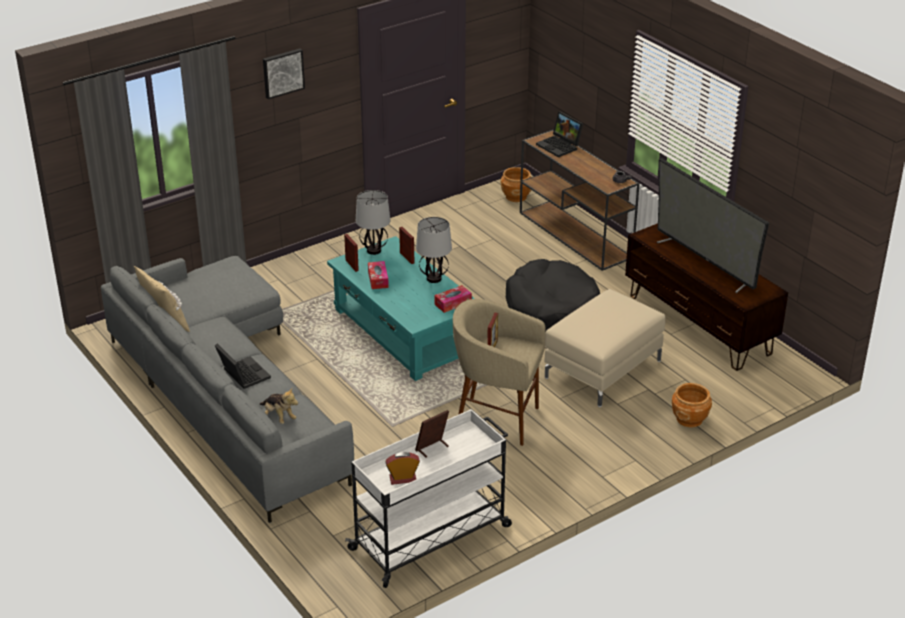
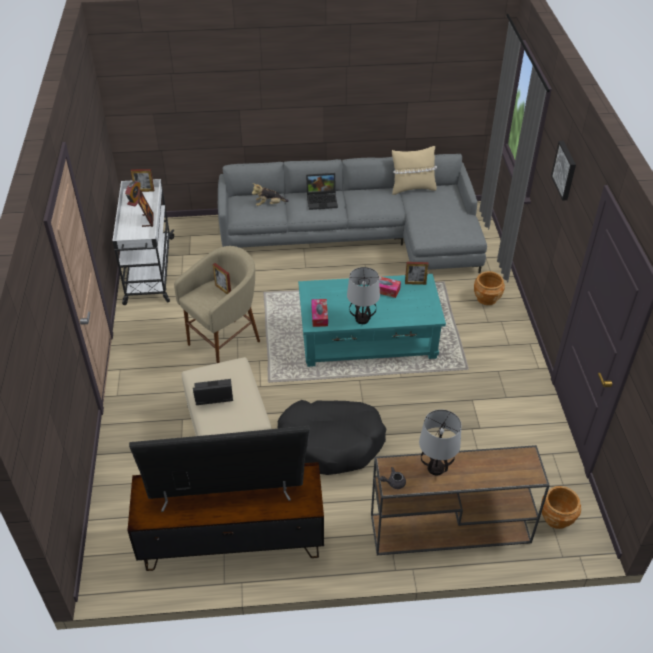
camera: 120 degrees right, 10 degrees up
table lamp [356,190,391,255] -> table lamp moved to [419,410,461,476]
picture frame [399,227,414,264] -> picture frame moved to [131,169,154,192]
laptop [536,111,583,158] -> laptop moved to [193,379,233,405]
brown planter [672,383,712,427] -> brown planter moved to [474,271,505,305]

